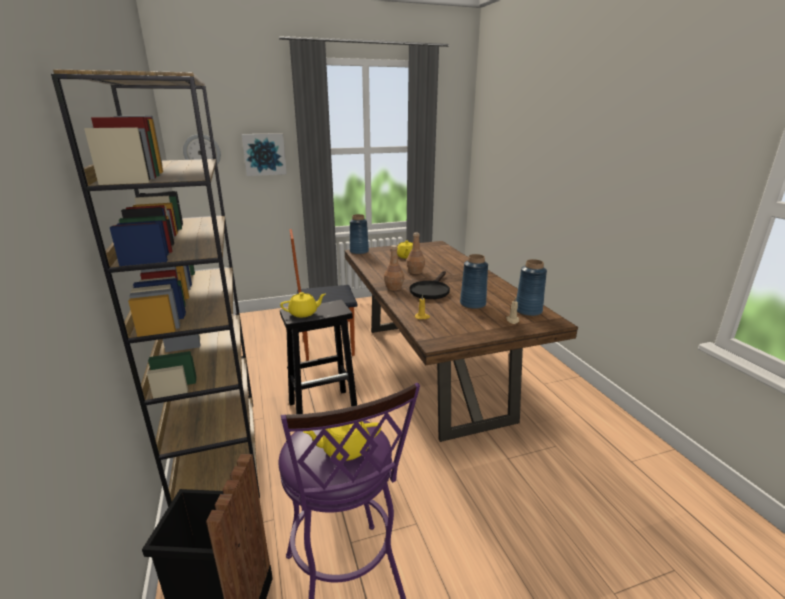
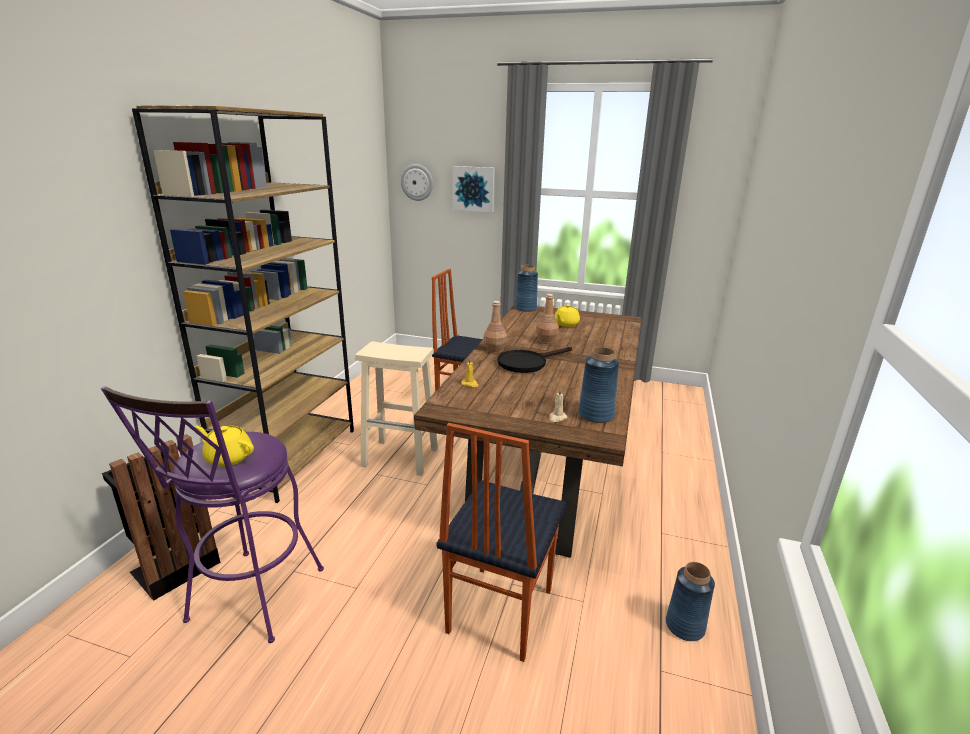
camera: 35 degrees right, 0 degrees up
yellow teapot [280,292,325,317] -> none
black stool [280,300,357,414] -> beige stool [355,341,438,476]
blue vase [460,254,488,309] -> blue vase moved to [666,562,715,641]
none -> chair [437,423,567,662]

